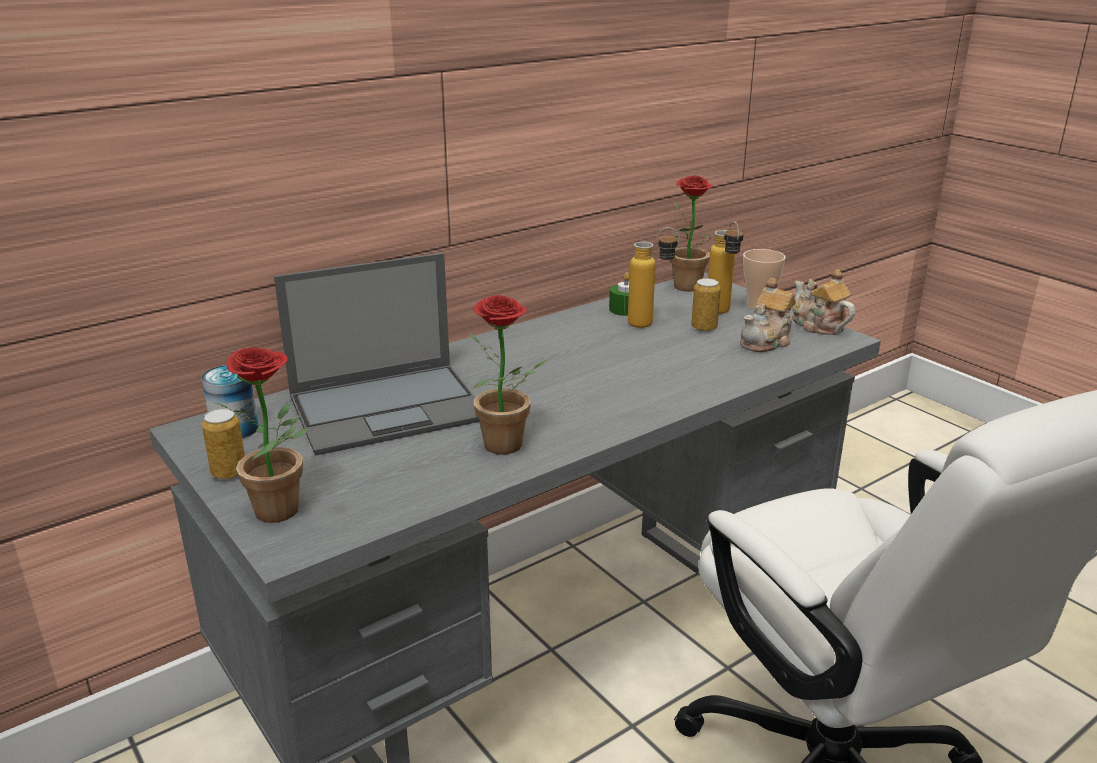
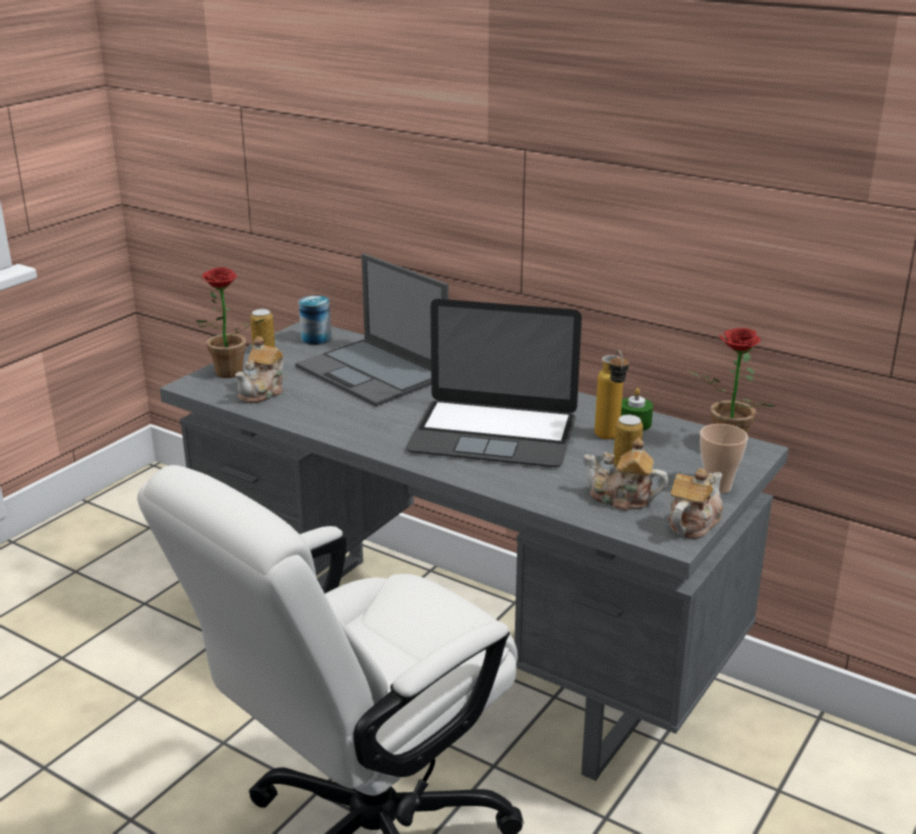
camera: 70 degrees right, 0 degrees up
potted plant [469,295,548,455] -> none
bottle [708,221,743,314] -> none
none -> teapot [235,336,284,403]
none -> laptop [406,299,582,467]

